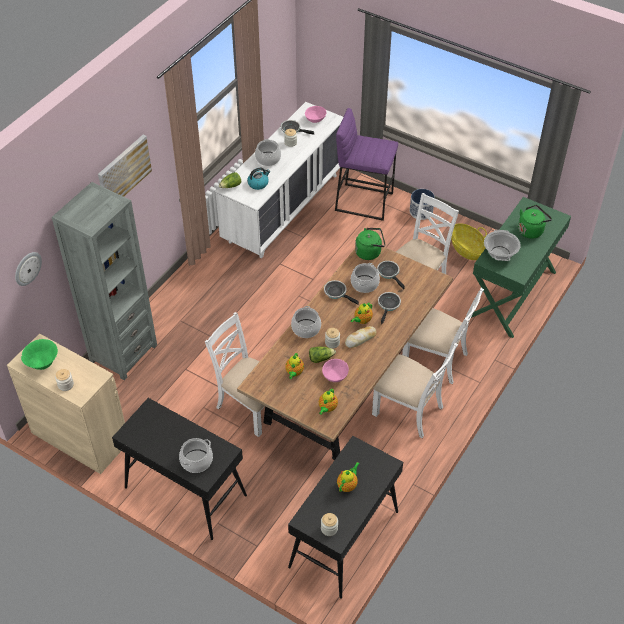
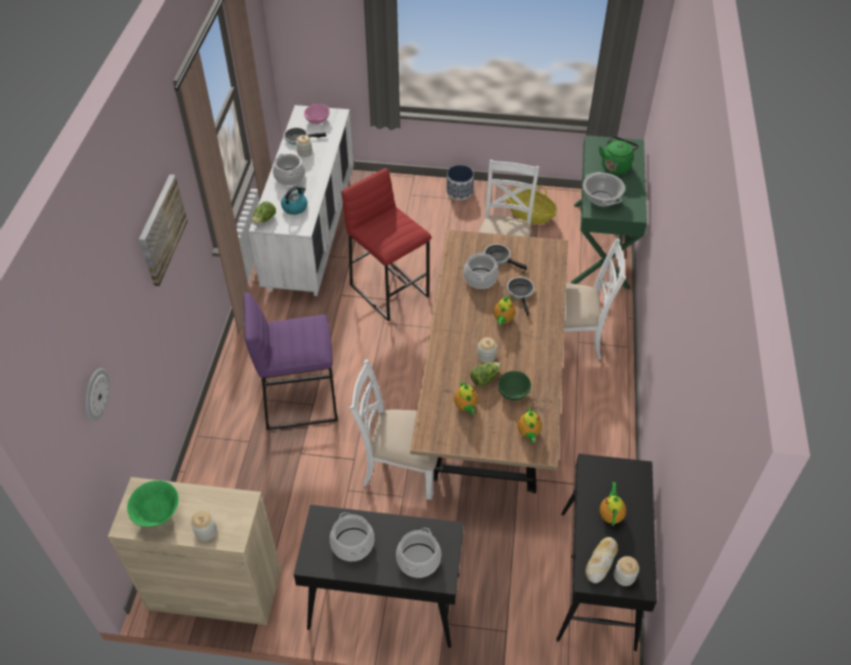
camera: 25 degrees left, 0 degrees up
grey bookcase [52,182,157,380] -> none
cooking pot [291,306,321,338] -> cooking pot moved to [330,512,374,561]
pink bowl [322,359,349,382] -> green bowl [498,371,531,401]
frying pan [324,280,359,305] -> none
purple stool [335,108,398,221] -> purple stool moved to [243,293,338,430]
bread [345,326,376,348] -> bread moved to [585,537,618,583]
green kettle [355,228,385,260] -> none
white chair [372,342,458,438] -> none
none -> red stool [342,168,431,321]

